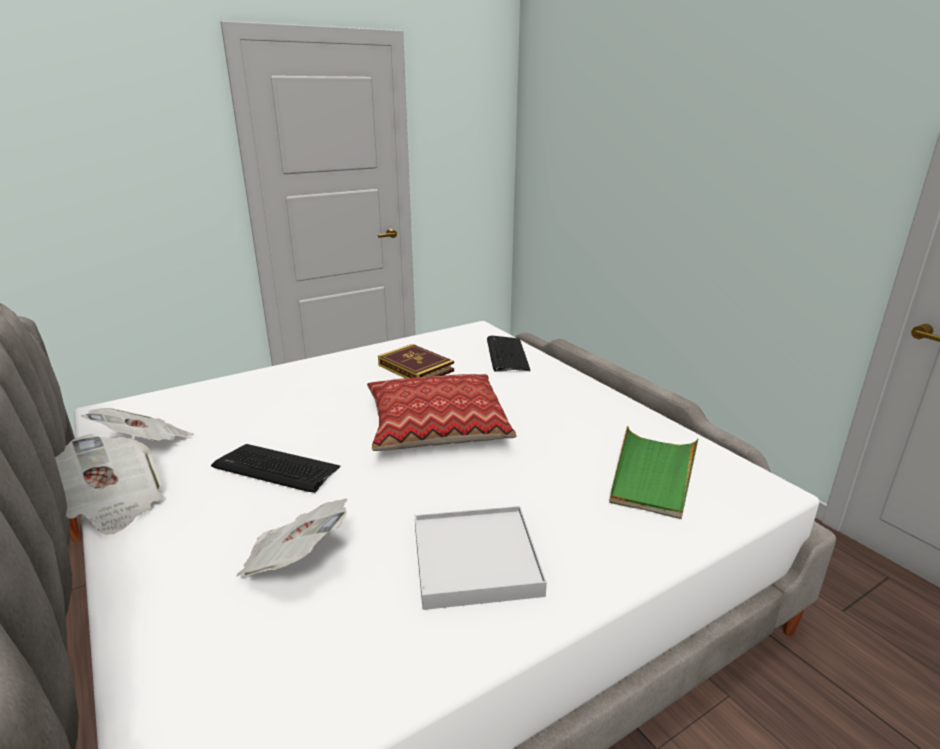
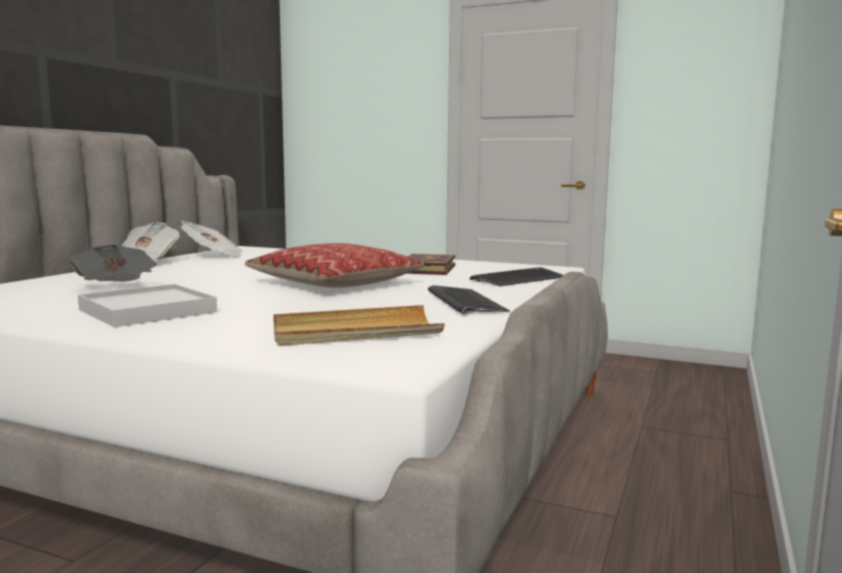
camera: 55 degrees right, 15 degrees down
keyboard [211,444,340,493] -> keyboard moved to [428,285,510,314]
green tray [609,426,698,519] -> beige tray [273,305,445,346]

